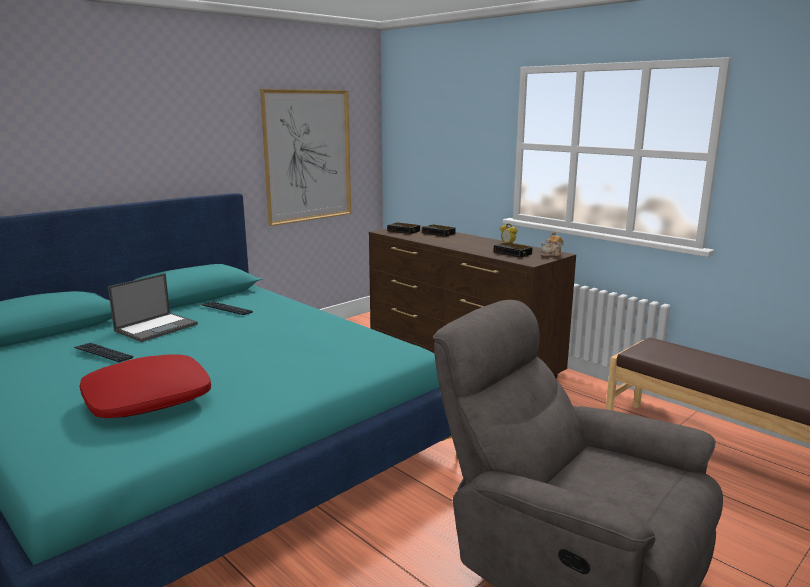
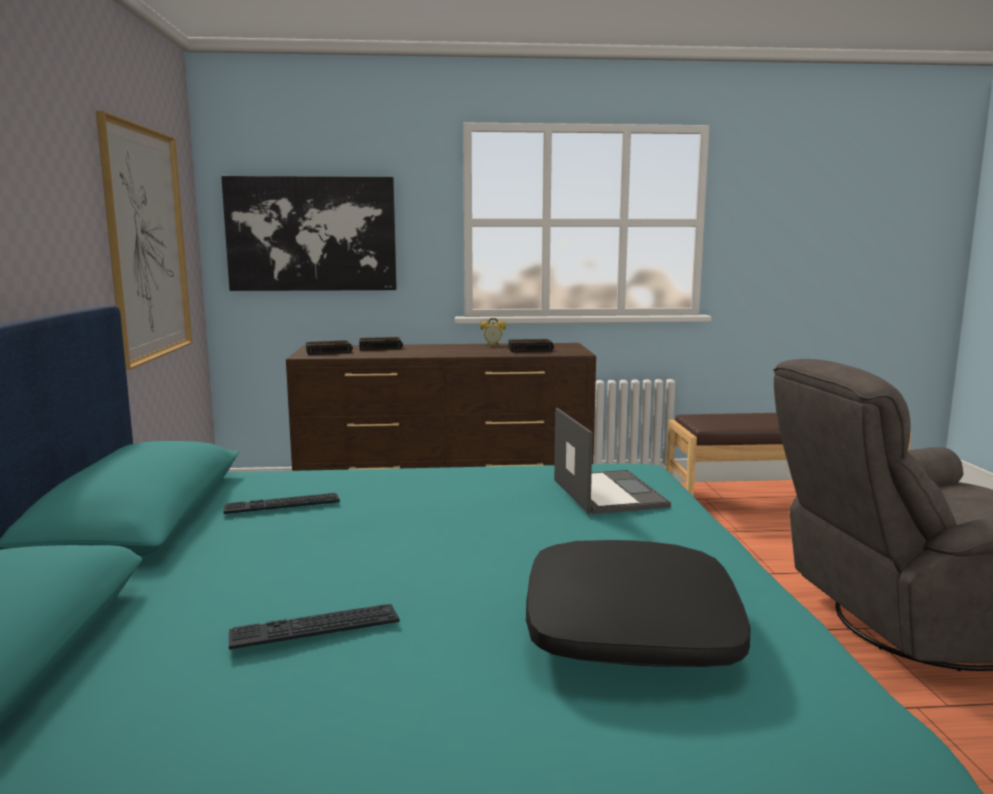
camera: 50 degrees left, 5 degrees down
red pillow [80,354,211,418] -> black pillow [526,540,751,667]
laptop [108,273,198,342] -> laptop moved to [554,408,671,515]
teapot [541,231,564,256] -> none
none -> picture [221,176,397,291]

